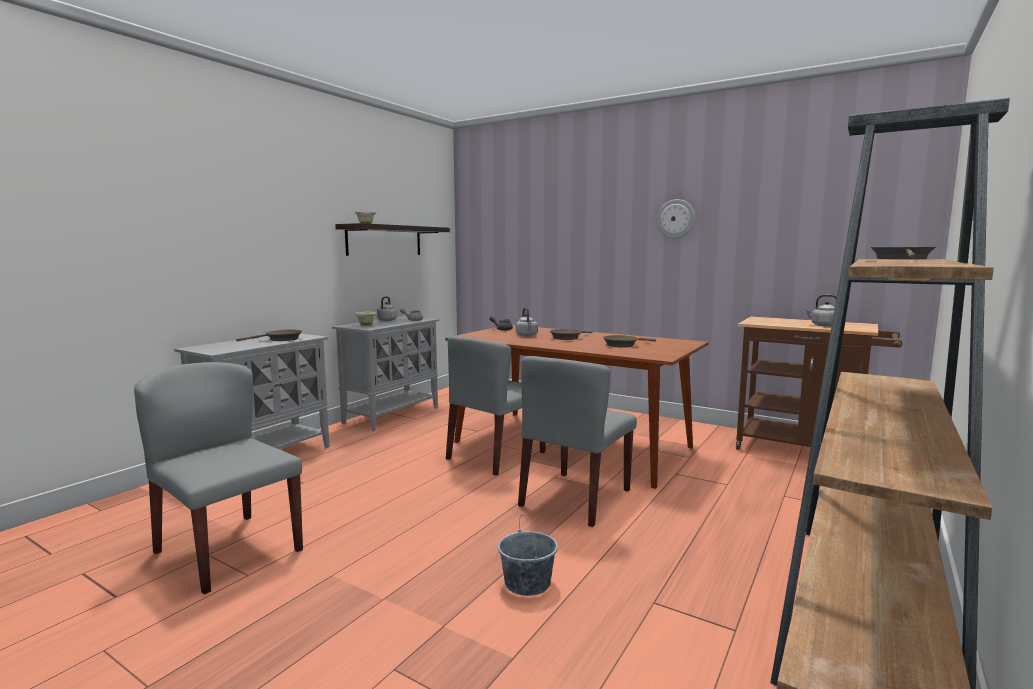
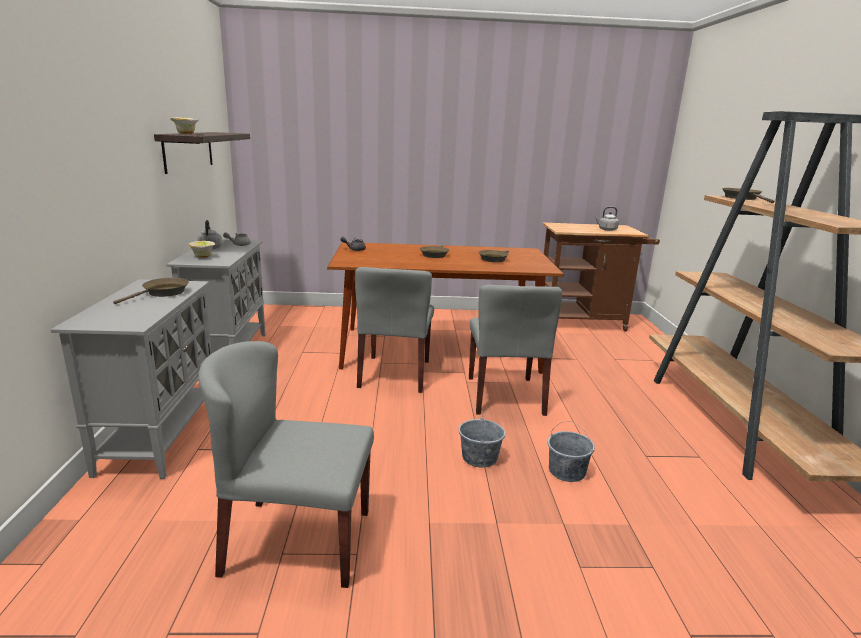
camera: 35 degrees left, 10 degrees up
grey kettle [516,308,538,336] -> none
wall clock [657,199,695,239] -> none
none -> grey bucket [459,408,505,468]

